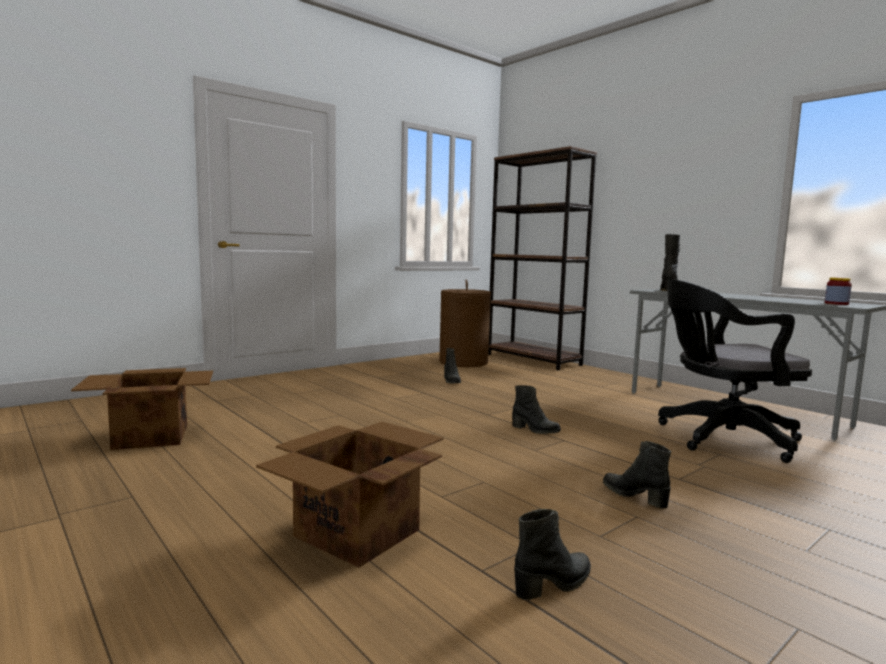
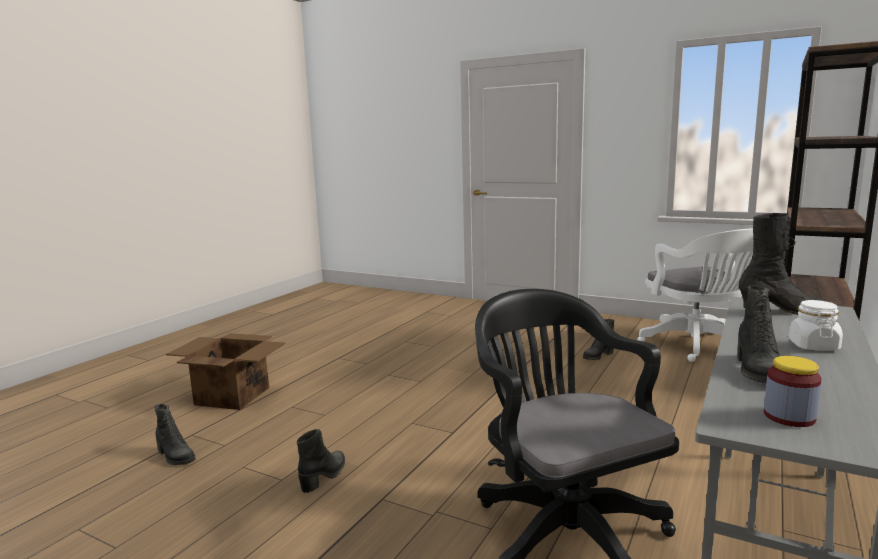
camera: 70 degrees right, 5 degrees up
cardboard box [71,368,213,450] -> none
brown laundry basket [439,279,491,367] -> white office chair [637,229,754,362]
black boot [512,385,561,434] -> black boot moved to [737,286,780,383]
none -> white jar [789,300,843,351]

